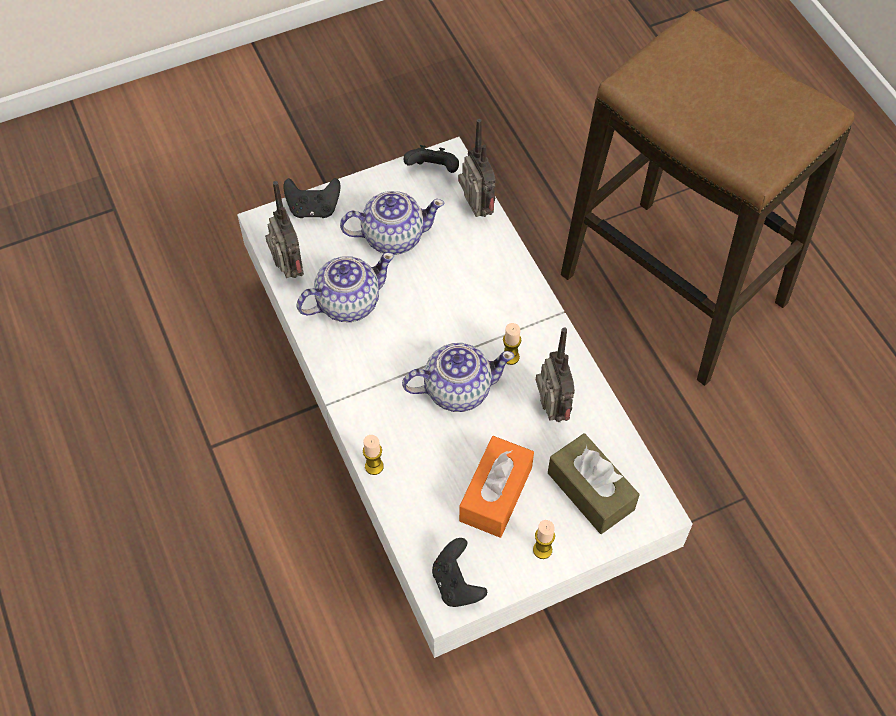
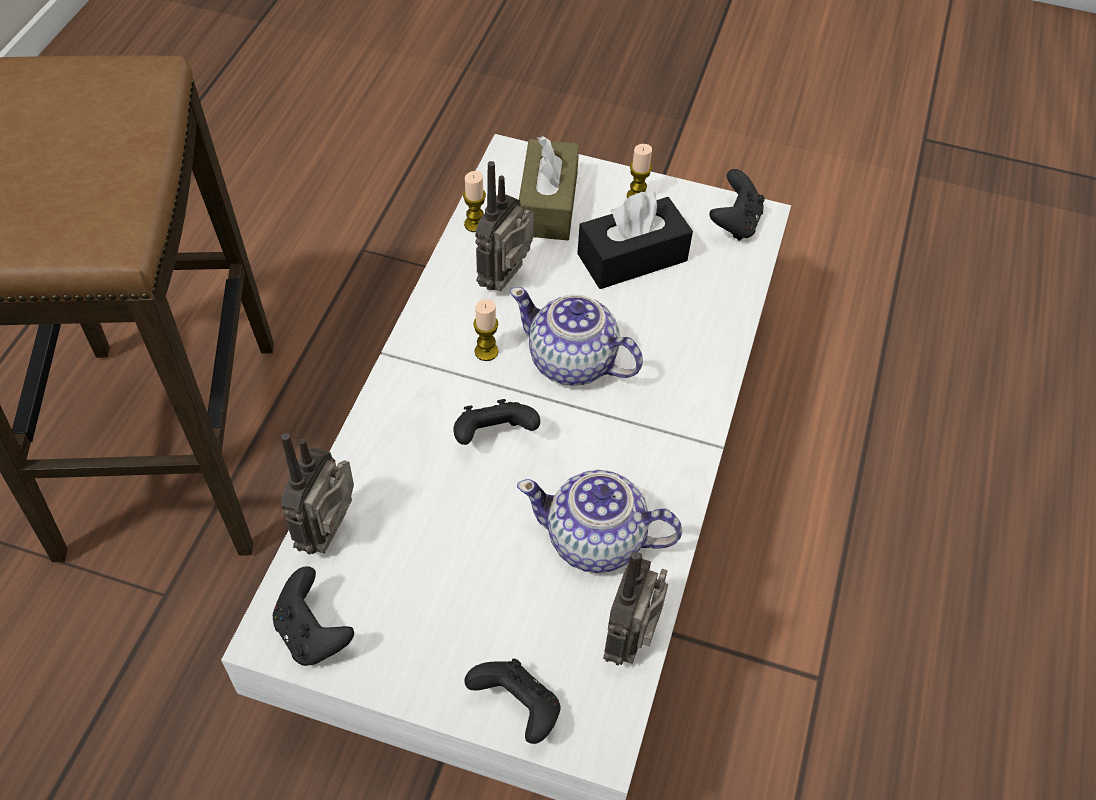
camera: 140 degrees left, 5 degrees down
teapot [340,191,445,255] -> none
candle [363,435,384,475] -> candle moved to [463,171,486,232]
orange tissue box [459,436,534,538] -> black tissue box [577,192,693,289]
none -> black game controller [453,399,540,445]

